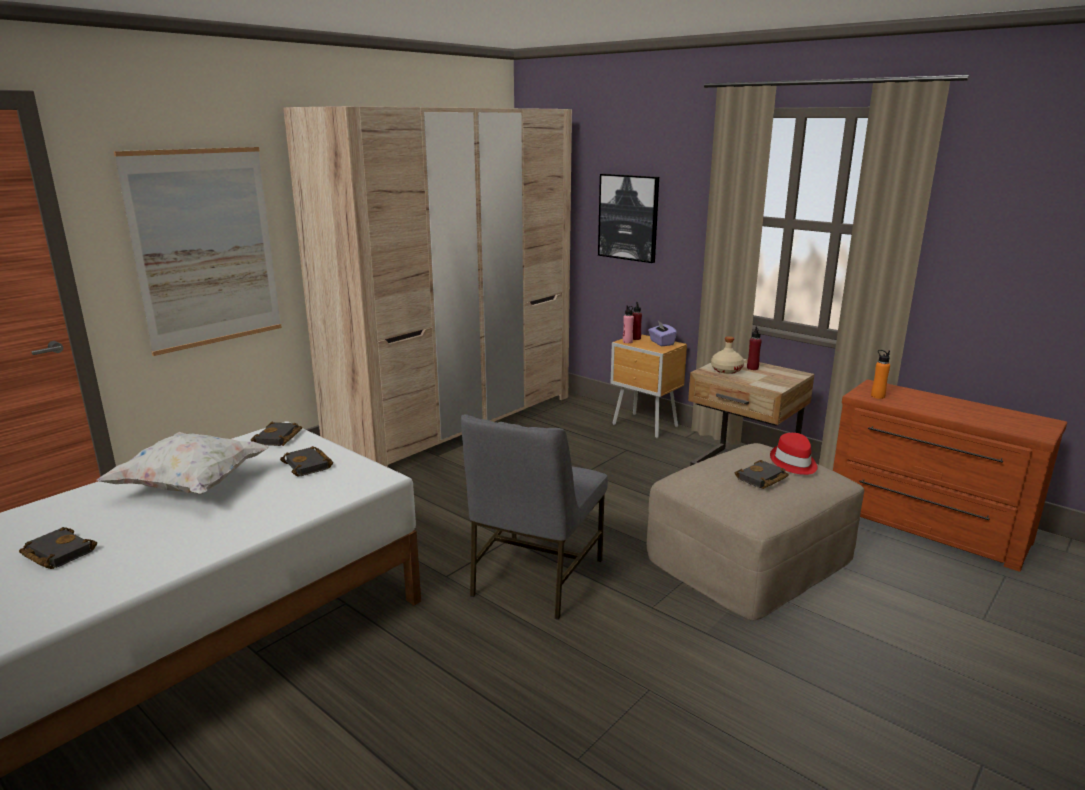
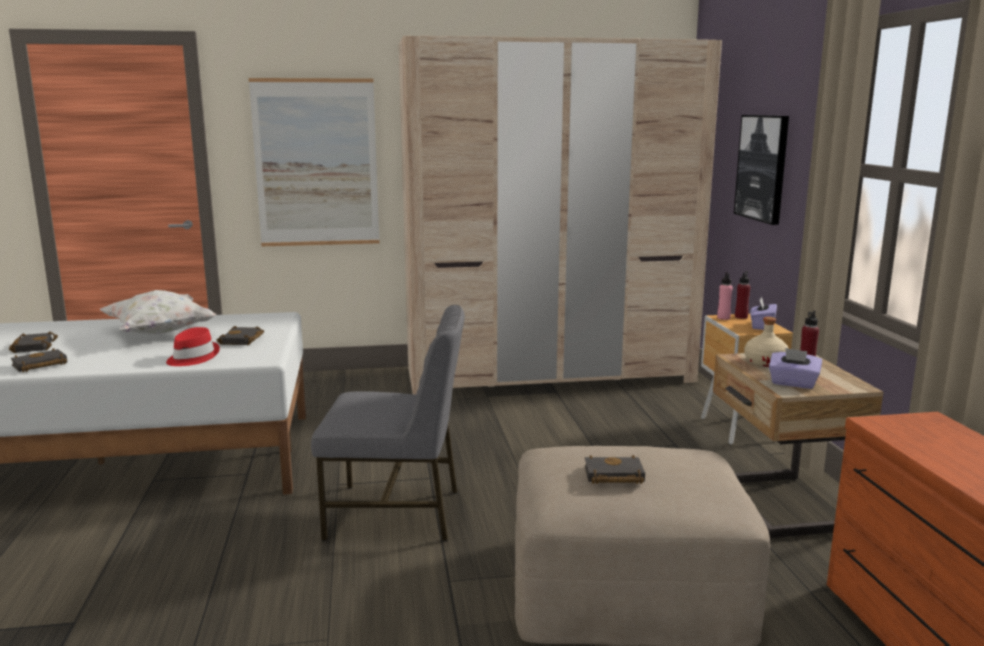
camera: 40 degrees right, 5 degrees down
black book [251,422,302,446] -> black book moved to [10,348,67,372]
grey chair [461,414,608,620] -> grey chair turned 150 degrees counterclockwise [311,305,465,542]
red hat [770,433,818,475] -> red hat moved to [166,327,220,366]
orange bottle [871,350,890,399] -> none
none -> purple tissue box [769,348,822,389]

